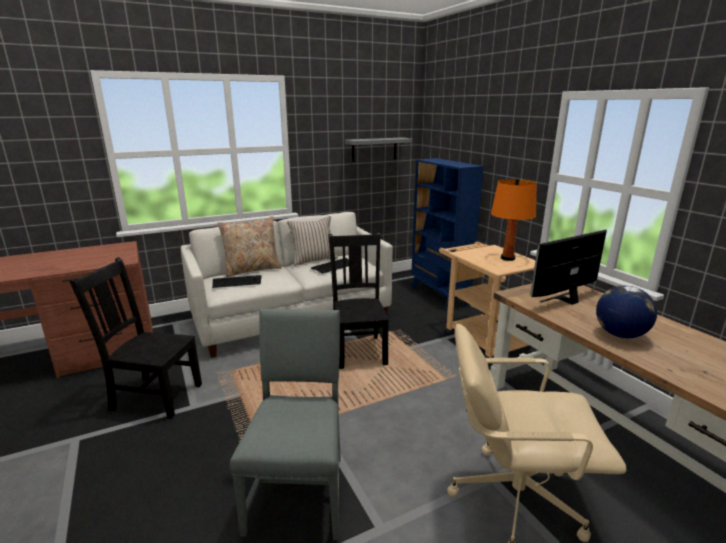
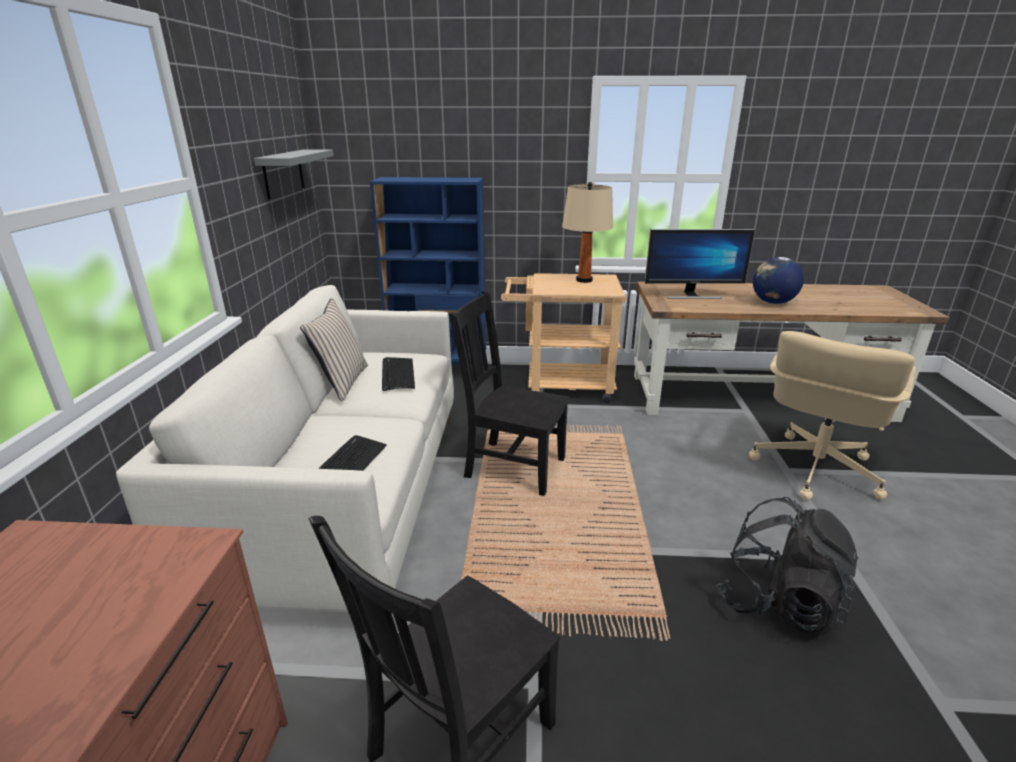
camera: 60 degrees left, 5 degrees up
beige pillow [218,216,281,277] -> none
grey chair [230,309,341,540] -> black backpack [716,497,858,635]
orange table lamp [491,178,537,261] -> beige table lamp [562,182,613,283]
monitor [530,230,607,305] -> monitor turned 90 degrees counterclockwise [644,229,755,299]

